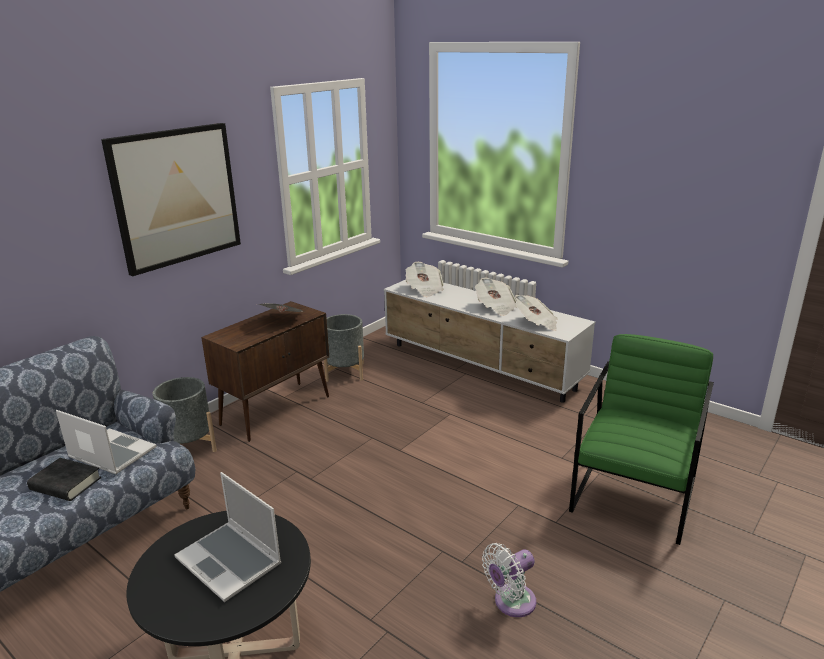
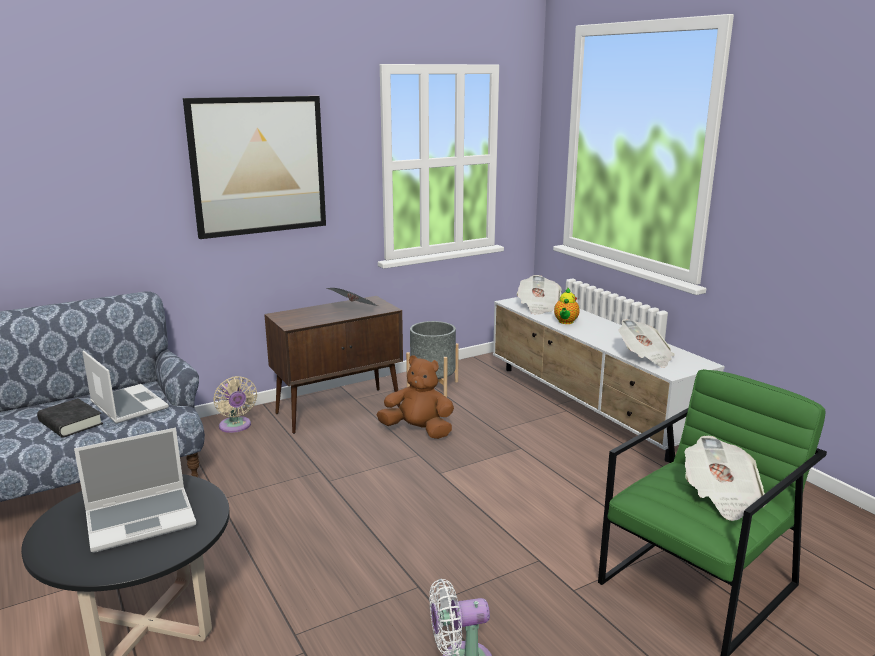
camera: 20 degrees right, 5 degrees down
grey planter [153,377,217,452] -> beige fan [213,376,257,433]
laptop [174,472,281,602] -> laptop turned 90 degrees counterclockwise [74,428,196,552]
newspaper [475,278,517,316] -> newspaper moved to [684,436,765,521]
none -> brown plush toy [376,355,454,439]
none -> teapot [554,288,580,324]

